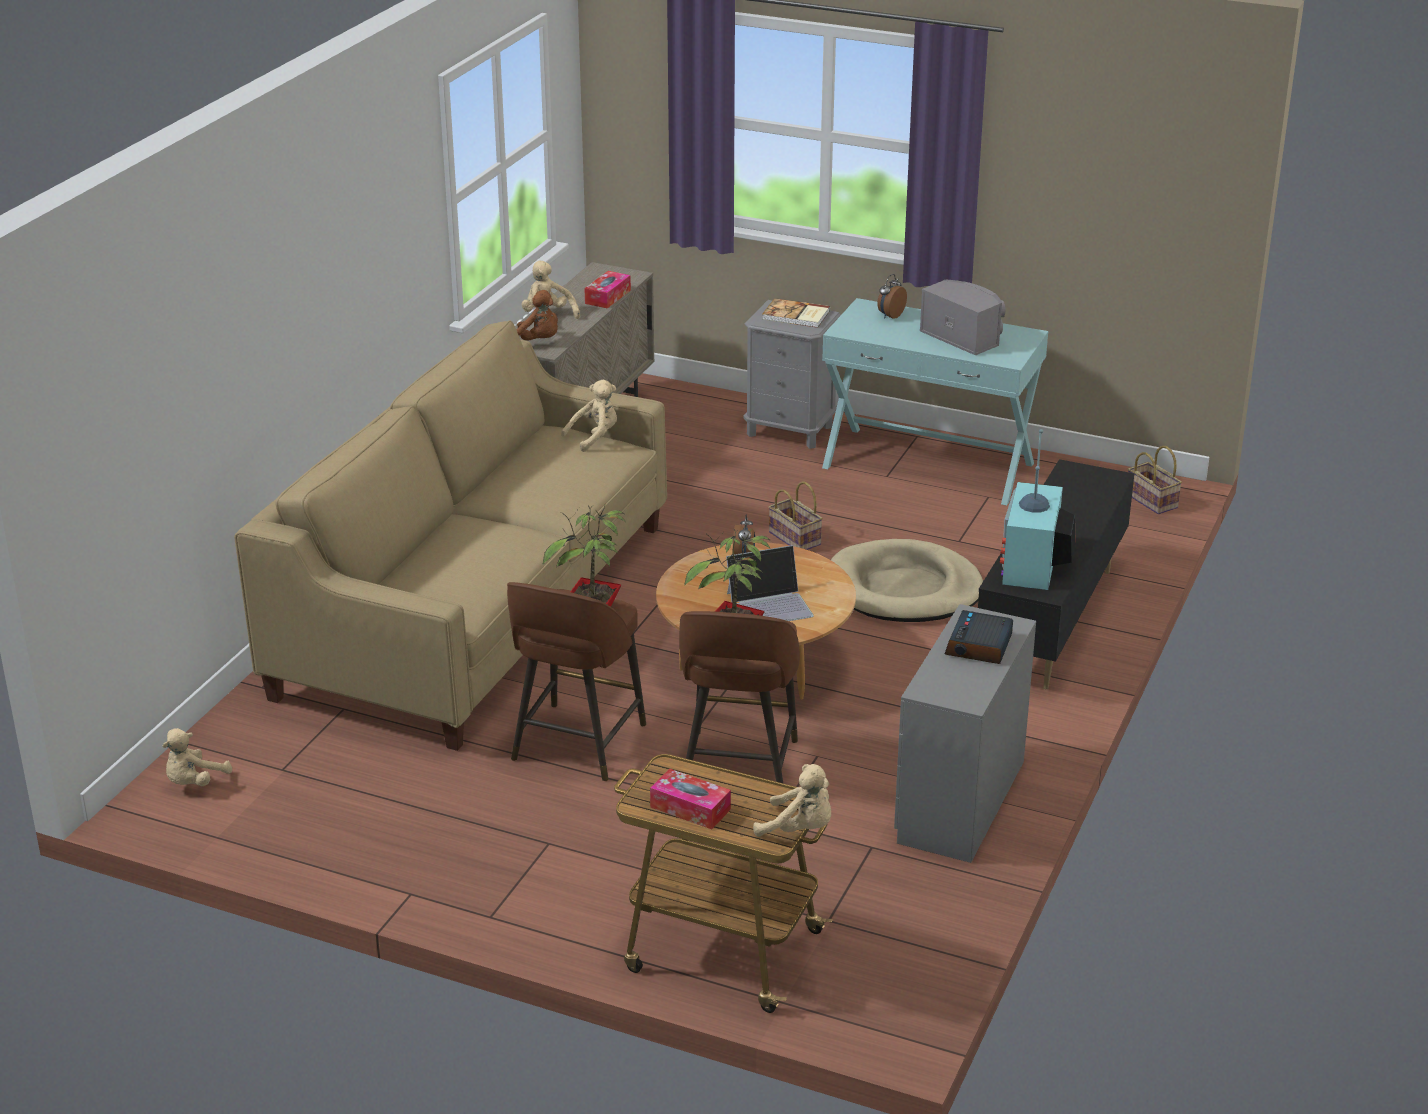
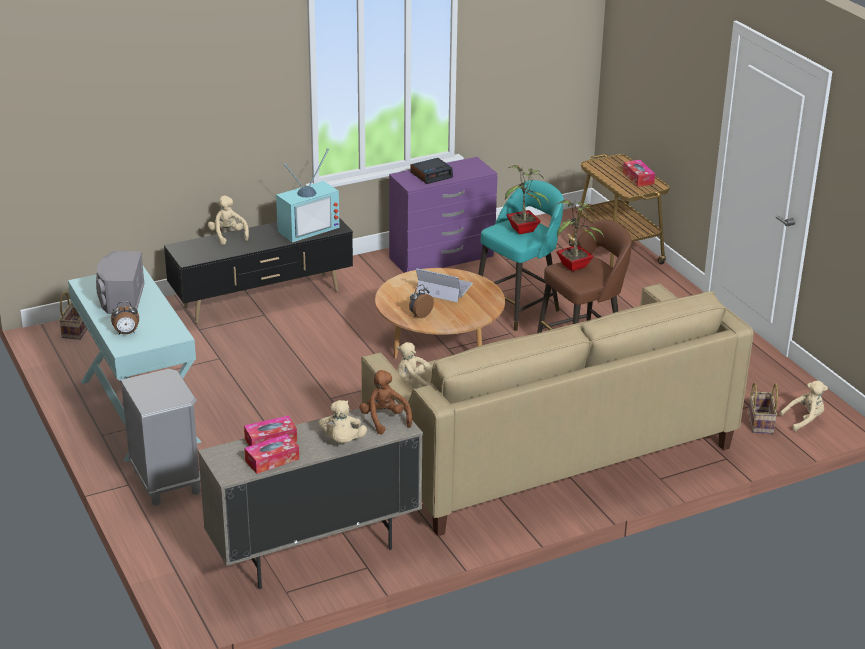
camera: 140 degrees left, 0 degrees up
brown stool [679,611,800,783] -> turquoise stool [478,180,564,331]
beige plush toy [753,764,831,837] -> beige plush toy moved to [208,196,249,245]
book [762,298,830,328] -> none
basket [769,481,823,550] -> basket moved to [748,382,778,434]
beige dog bed [831,539,983,622] -> none
grey dresser [894,604,1036,863] -> purple dresser [389,157,498,273]
none -> tissue box [245,434,299,474]

